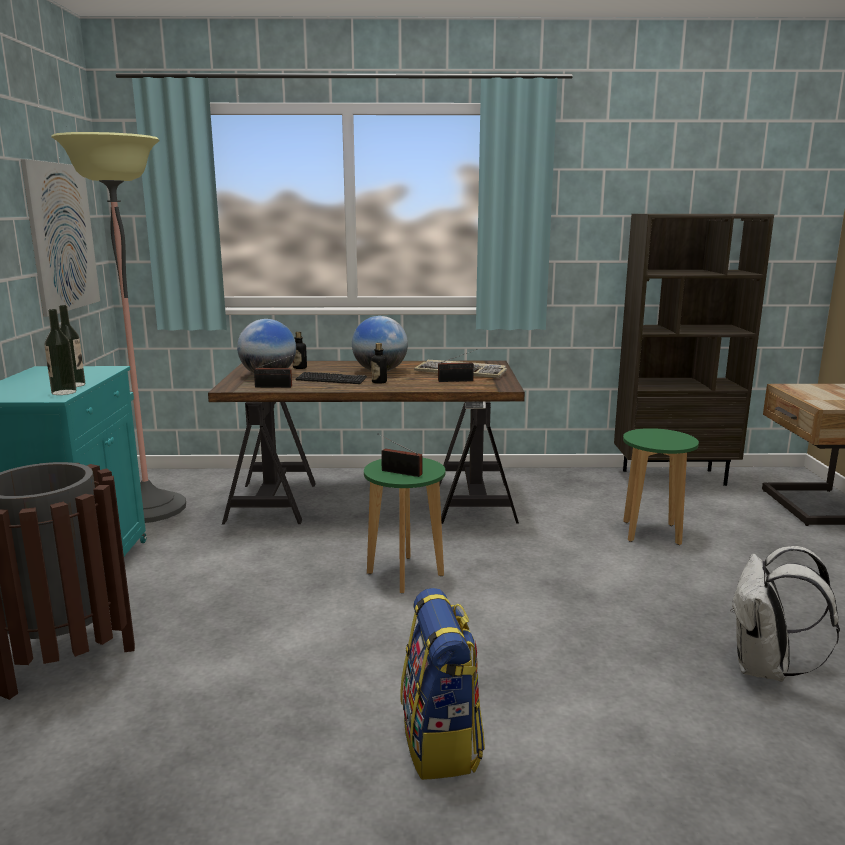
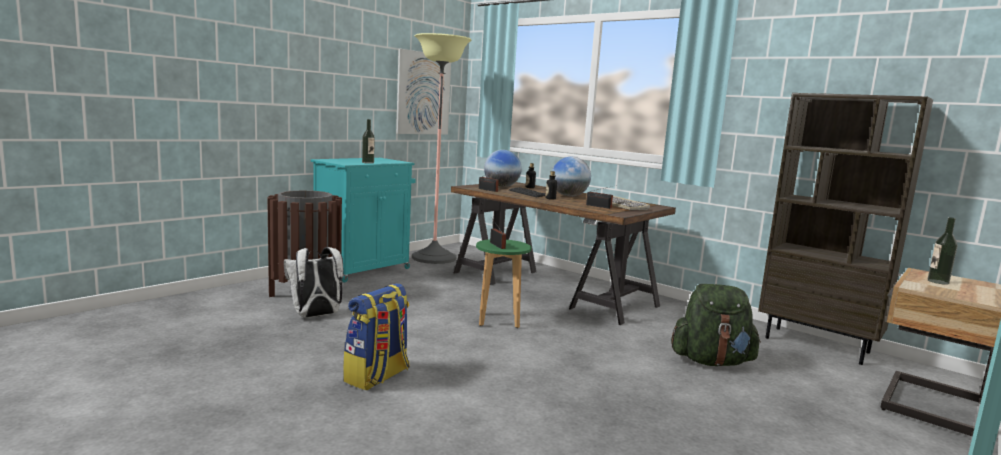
camera: 40 degrees right, 5 degrees down
bottle [44,309,76,395] -> bottle moved to [928,217,958,285]
green stool [623,428,699,545] -> green backpack [671,284,761,366]
white backpack [730,546,840,682] -> white backpack moved to [284,247,344,318]

